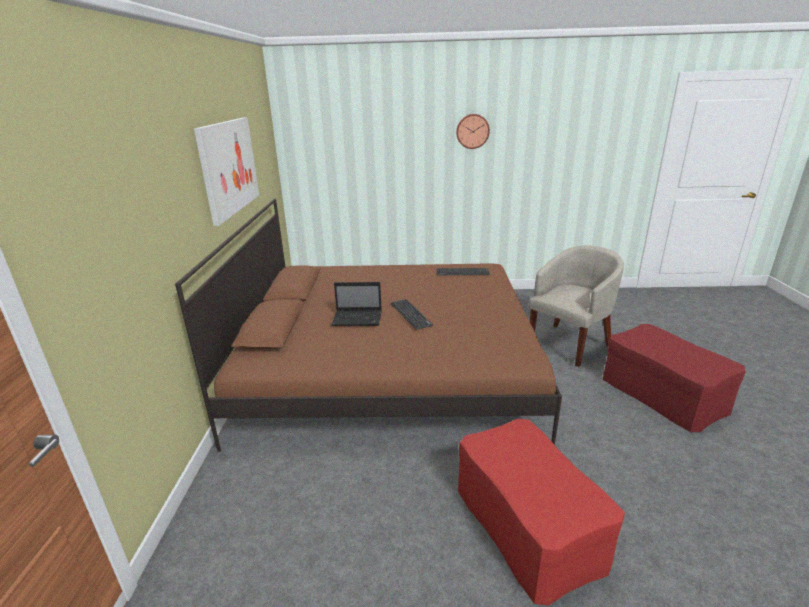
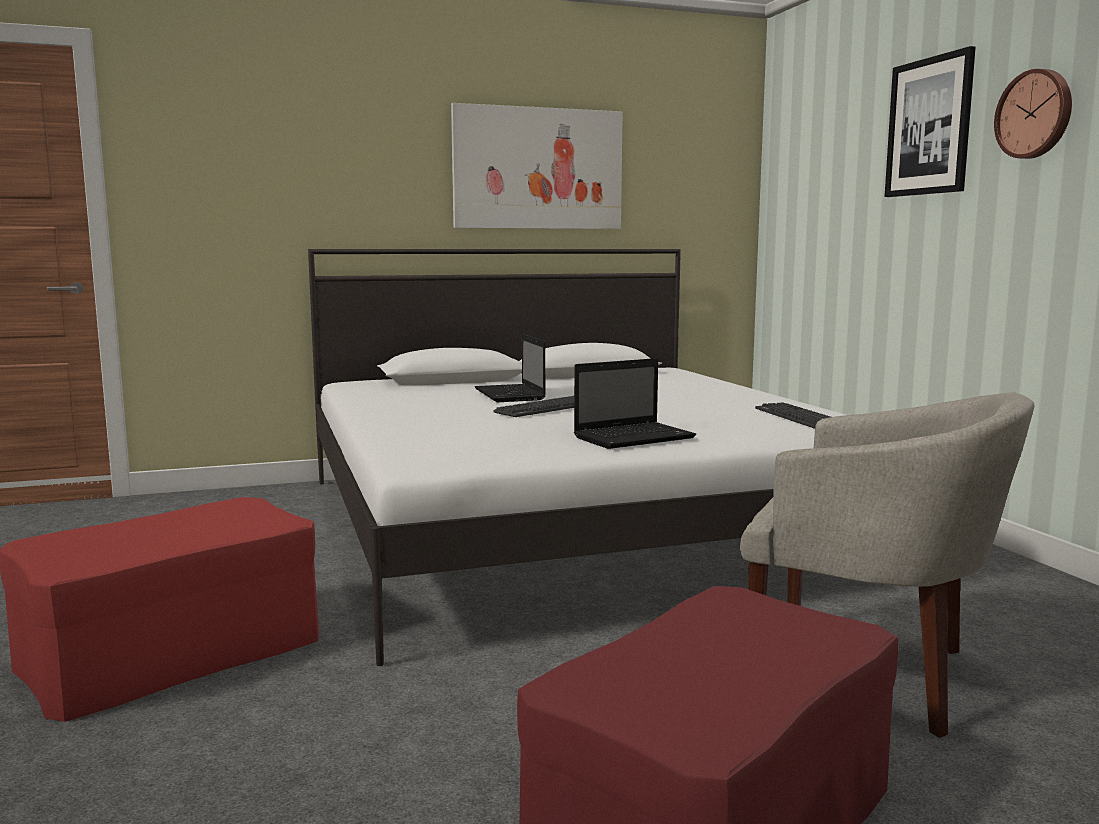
camera: 70 degrees right, 15 degrees down
brown bed [175,199,562,452] -> white bed [308,249,846,666]
none -> laptop [574,358,696,449]
none -> picture [885,46,976,197]

